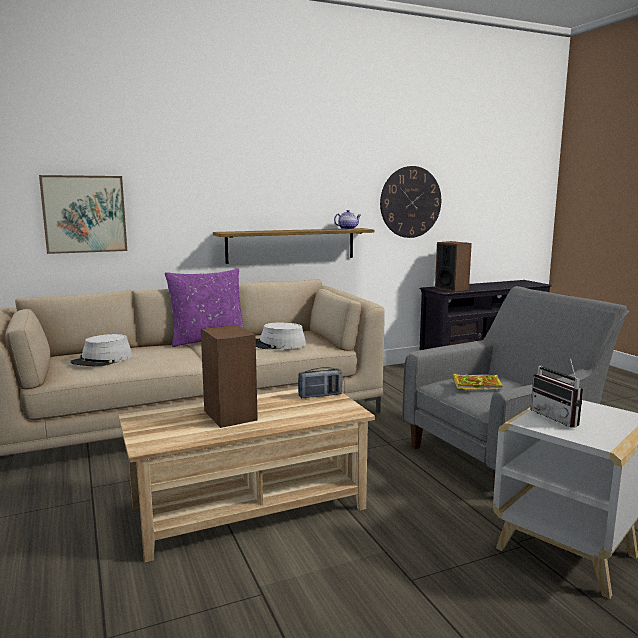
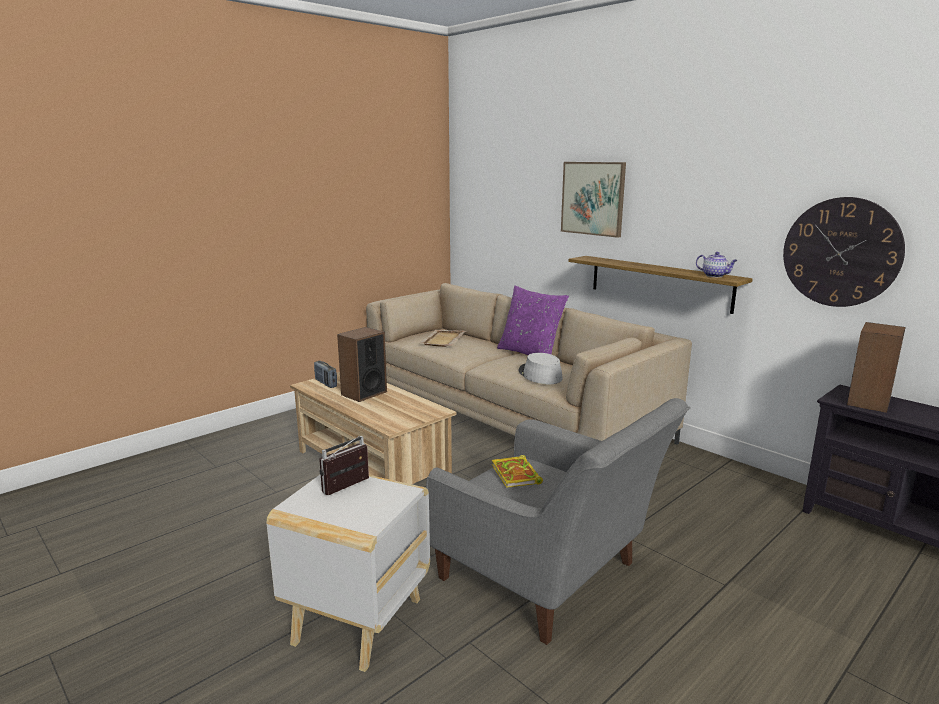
camera: 70 degrees right, 5 degrees up
picture [39,175,127,254] -> picture moved to [561,162,626,238]
grey hat [70,334,132,367] -> beige tray [419,330,466,347]
radio [298,367,342,398] -> radio moved to [314,361,337,388]

